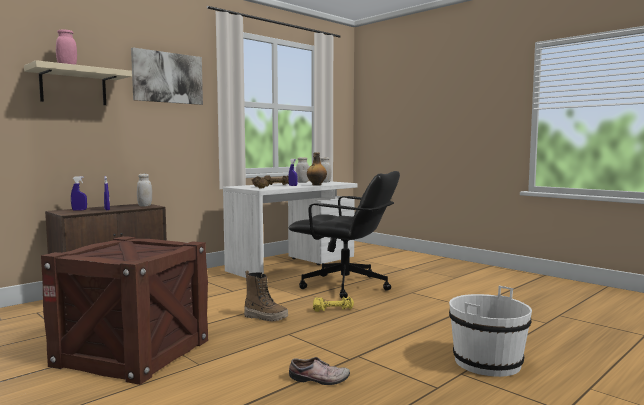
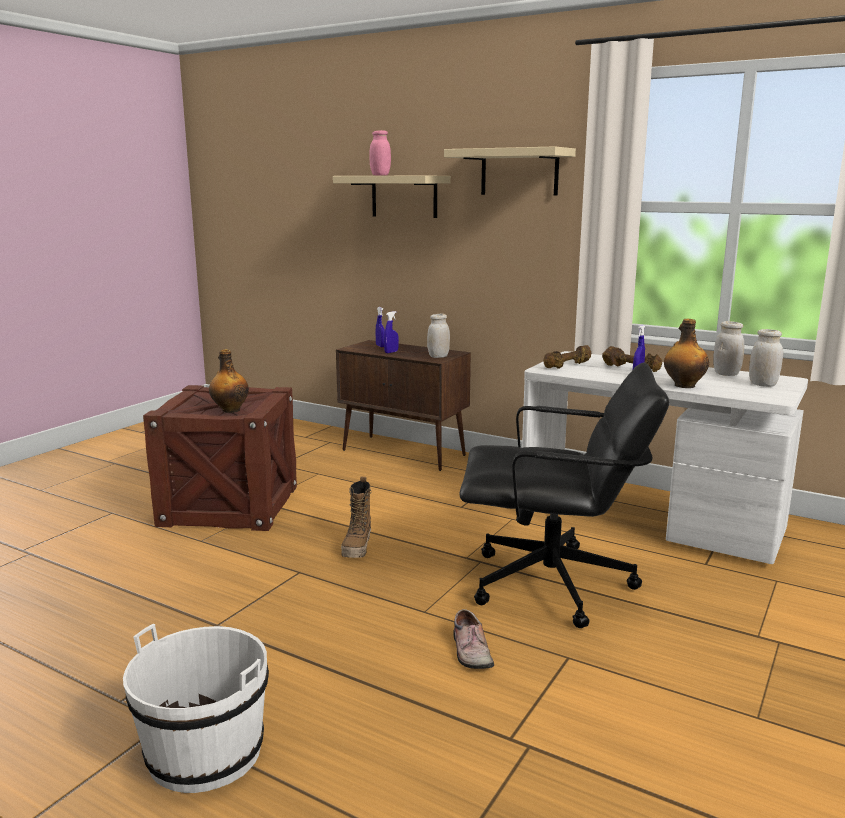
camera: 75 degrees right, 10 degrees up
picture [131,47,203,105] -> beige shelf [444,146,576,196]
black office chair [289,171,400,298] -> black office chair turned 90 degrees counterclockwise [459,362,669,628]
shoe [289,357,350,385] -> shoe moved to [453,609,494,669]
yellow dumbbell [313,296,354,312] -> none
none -> bottle [209,349,249,413]

